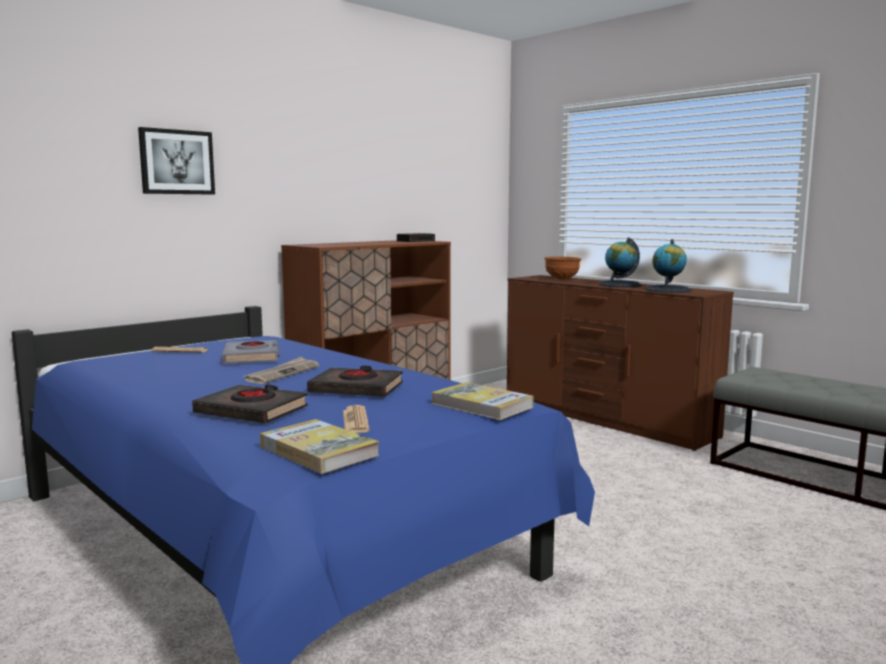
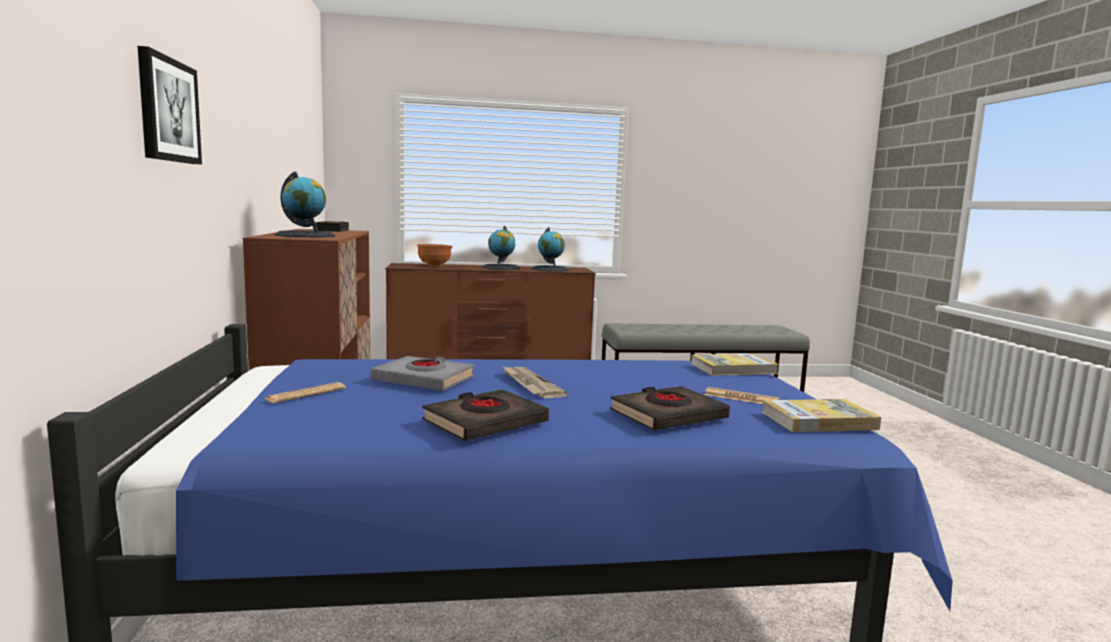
camera: 55 degrees left, 0 degrees up
black book [307,366,403,397] -> black book moved to [422,389,549,441]
none -> globe [274,171,335,238]

